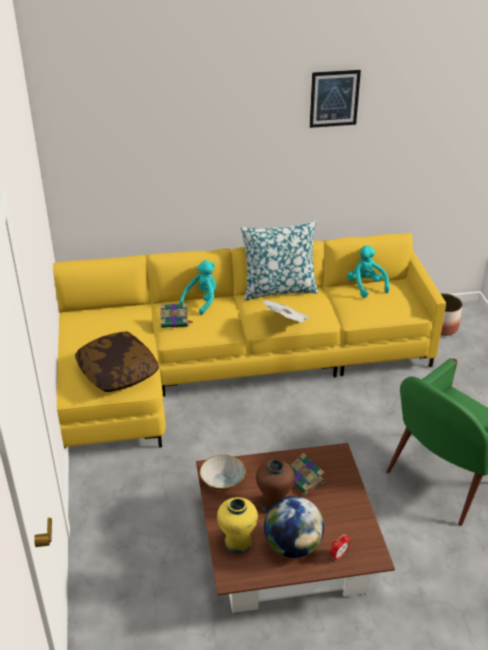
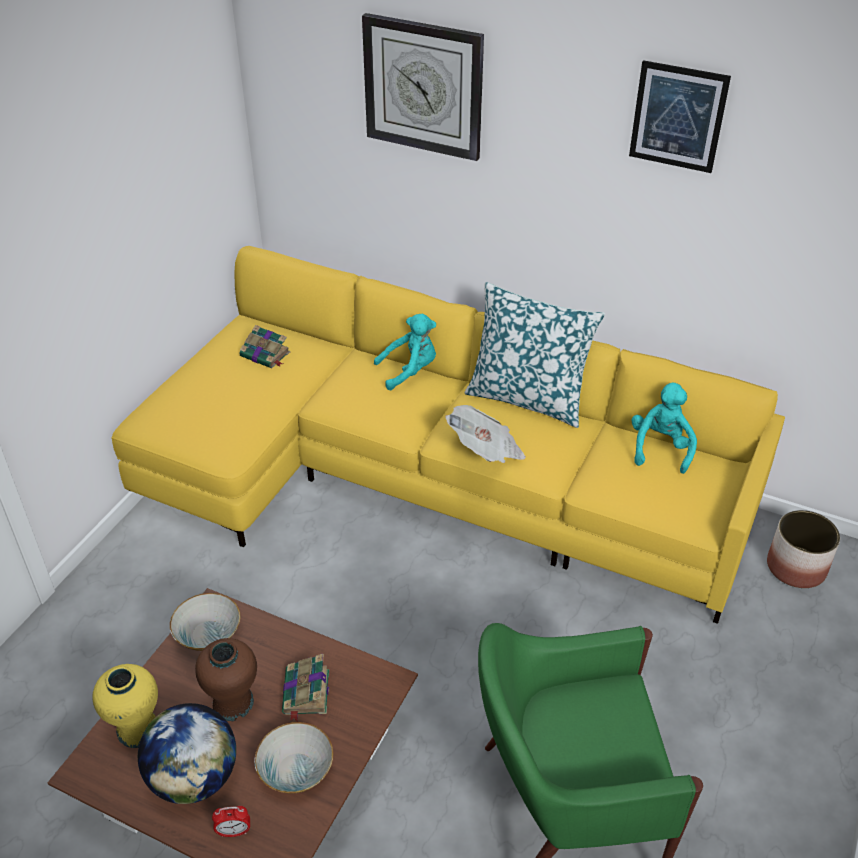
camera: 35 degrees right, 5 degrees up
pillow [75,332,159,392] -> none
book [160,303,193,328] -> book moved to [239,325,290,368]
none -> bowl [254,722,333,794]
none -> wall clock [362,13,484,161]

